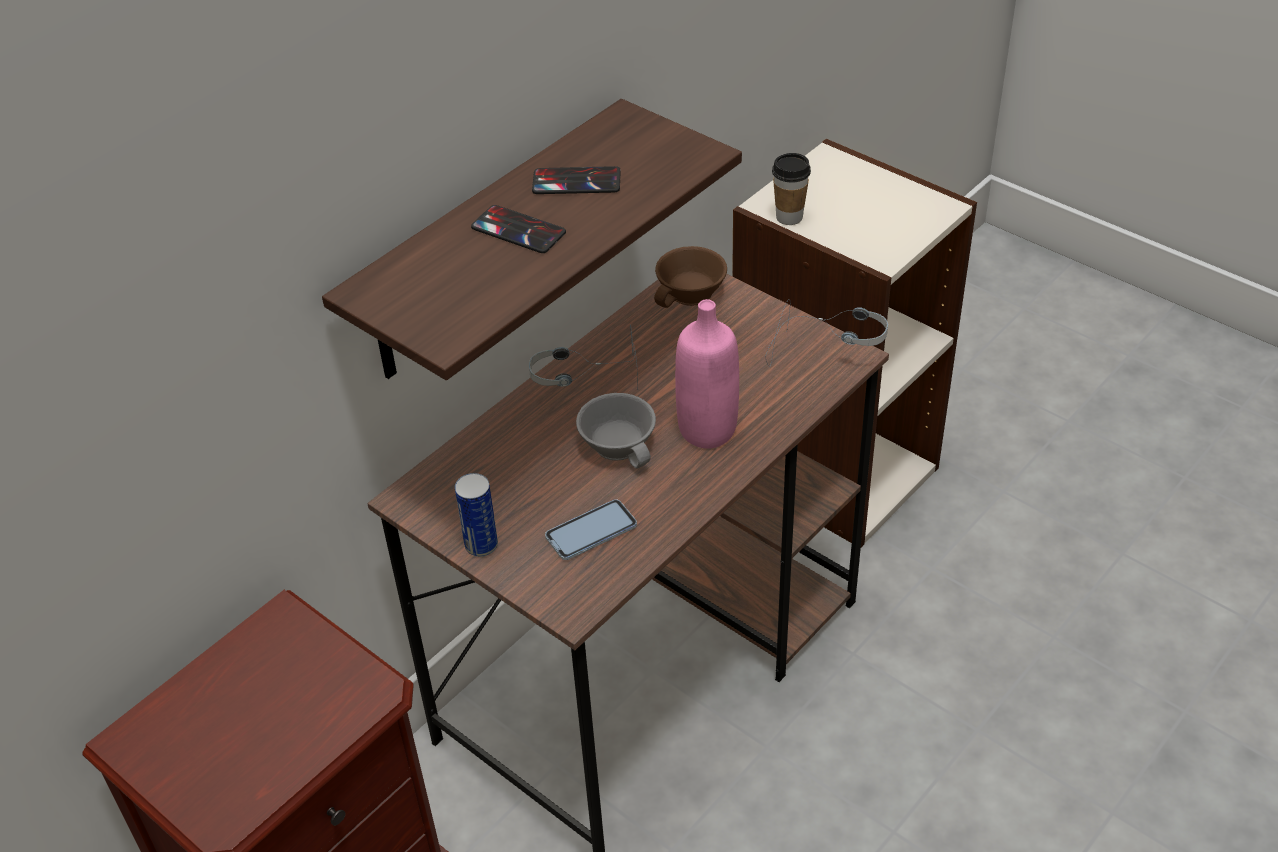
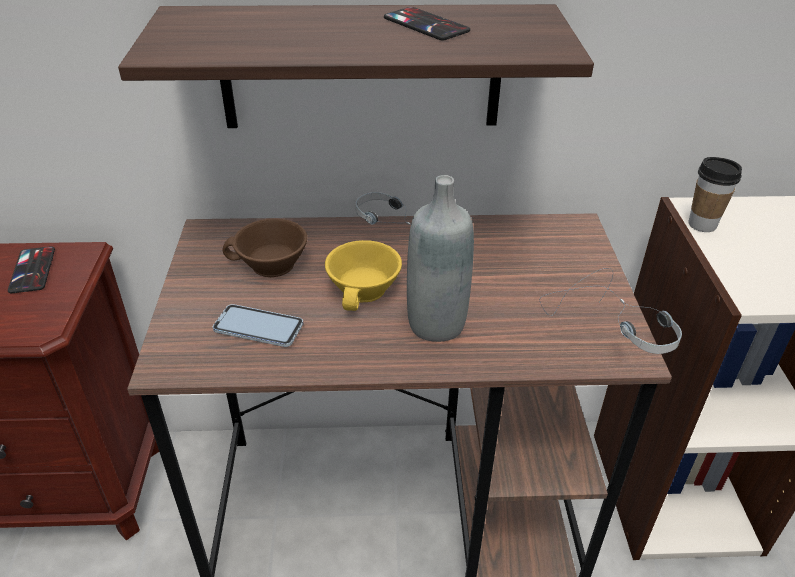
camera: 45 degrees right, 5 degrees down
can [455,473,498,557] -> none
phone [471,205,566,253] -> phone moved to [8,246,55,293]
grey cup [576,393,656,469] -> yellow cup [325,240,402,311]
brown cup [654,246,727,308] -> brown cup moved to [222,218,307,277]
pink bottle [675,299,739,449] -> grey bottle [407,175,474,342]

